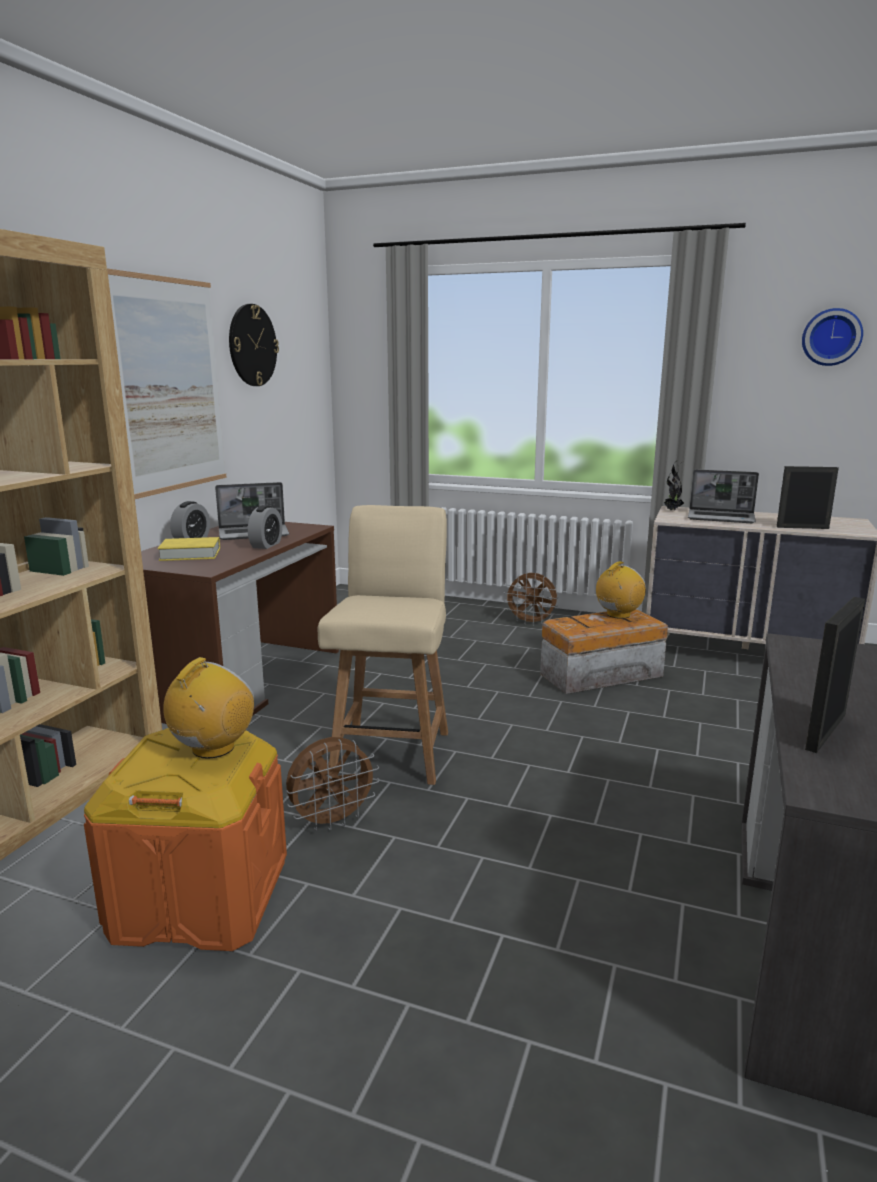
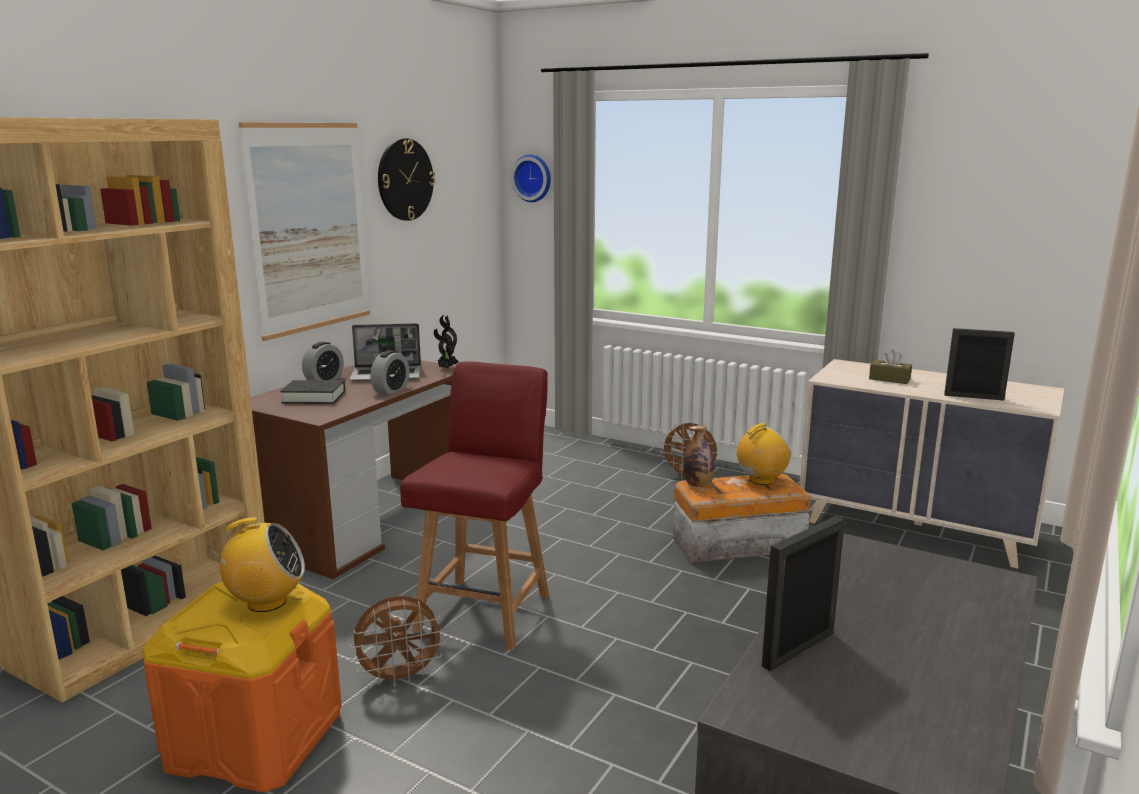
camera: 10 degrees right, 0 degrees up
yellow book [157,537,220,561] -> black book [280,380,345,404]
radio [163,657,254,759] -> radio turned 45 degrees clockwise [209,517,305,612]
beige chair [318,505,448,785] -> red chair [400,362,549,650]
potted plant [664,460,684,510] -> potted plant moved to [434,315,459,369]
laptop [688,469,759,523] -> brown tissue box [869,349,912,384]
wall clock [802,308,863,366] -> wall clock moved to [511,154,551,202]
none -> bottle [683,425,715,487]

